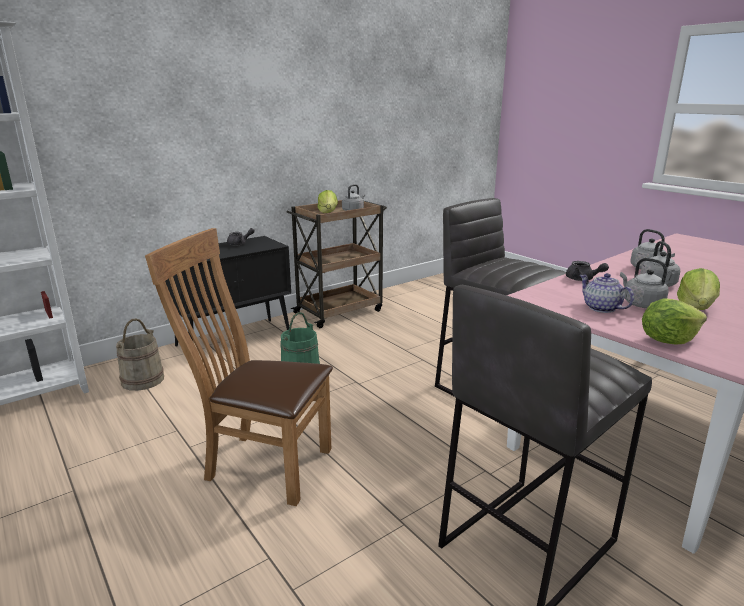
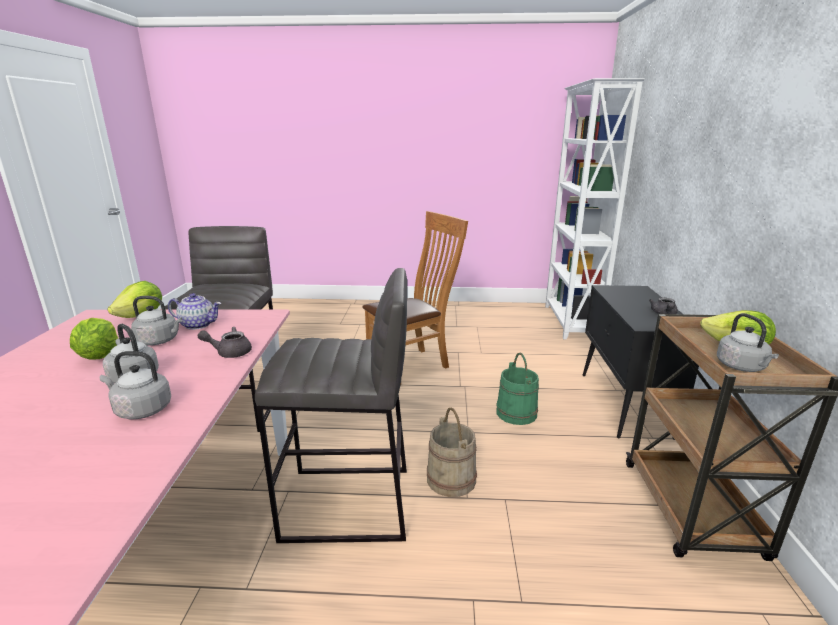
camera: 130 degrees right, 0 degrees up
beige bucket [116,318,164,391] -> beige bucket moved to [427,407,477,497]

